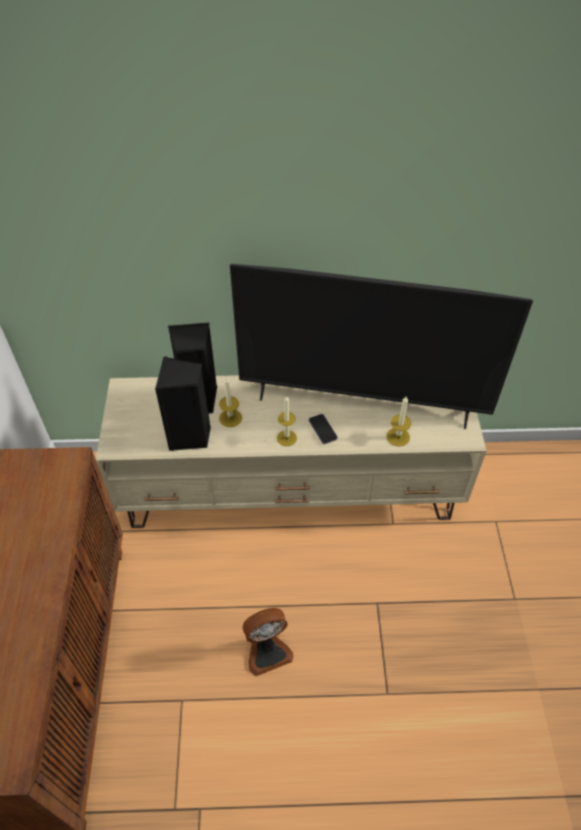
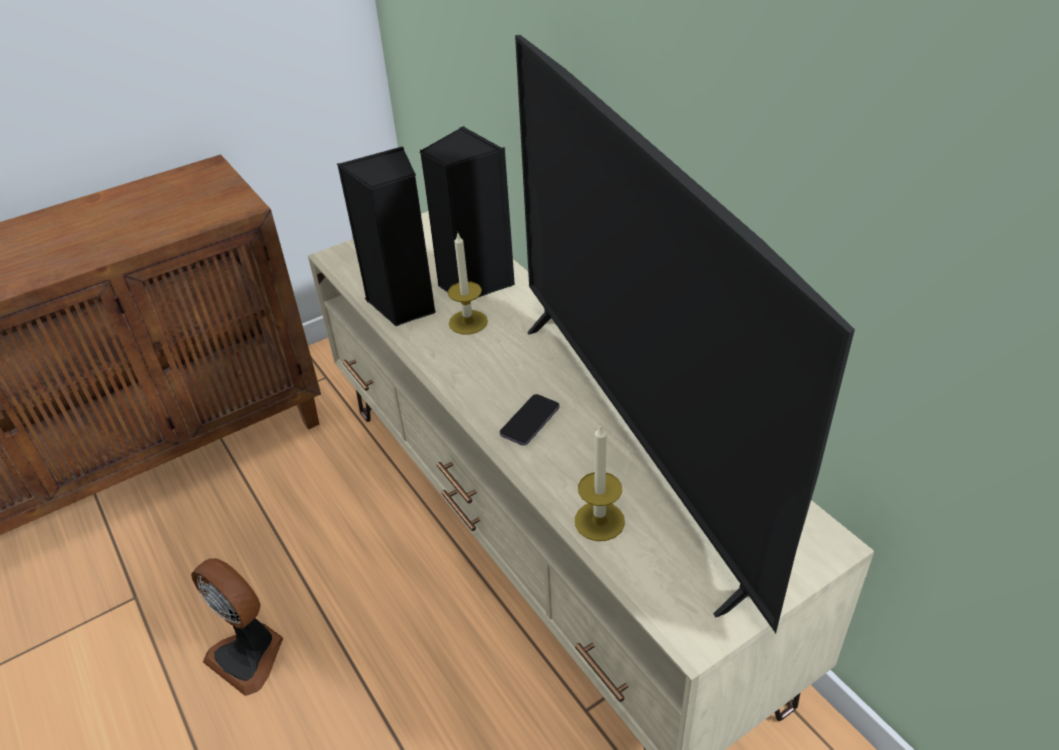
camera: 60 degrees right, 10 degrees down
candle [277,395,297,446] -> none

